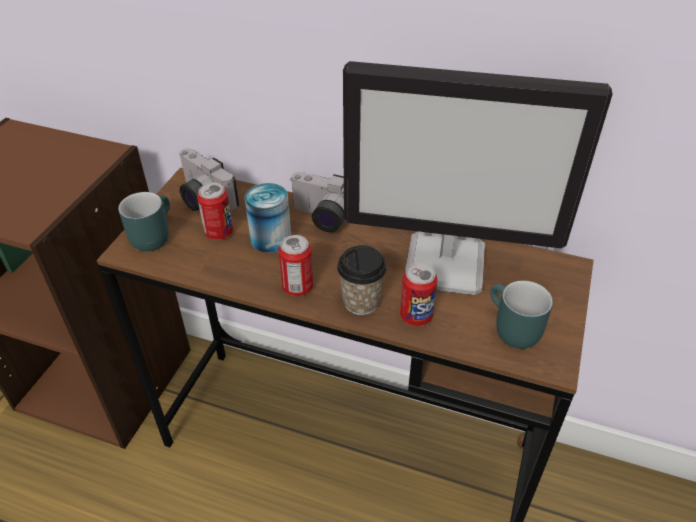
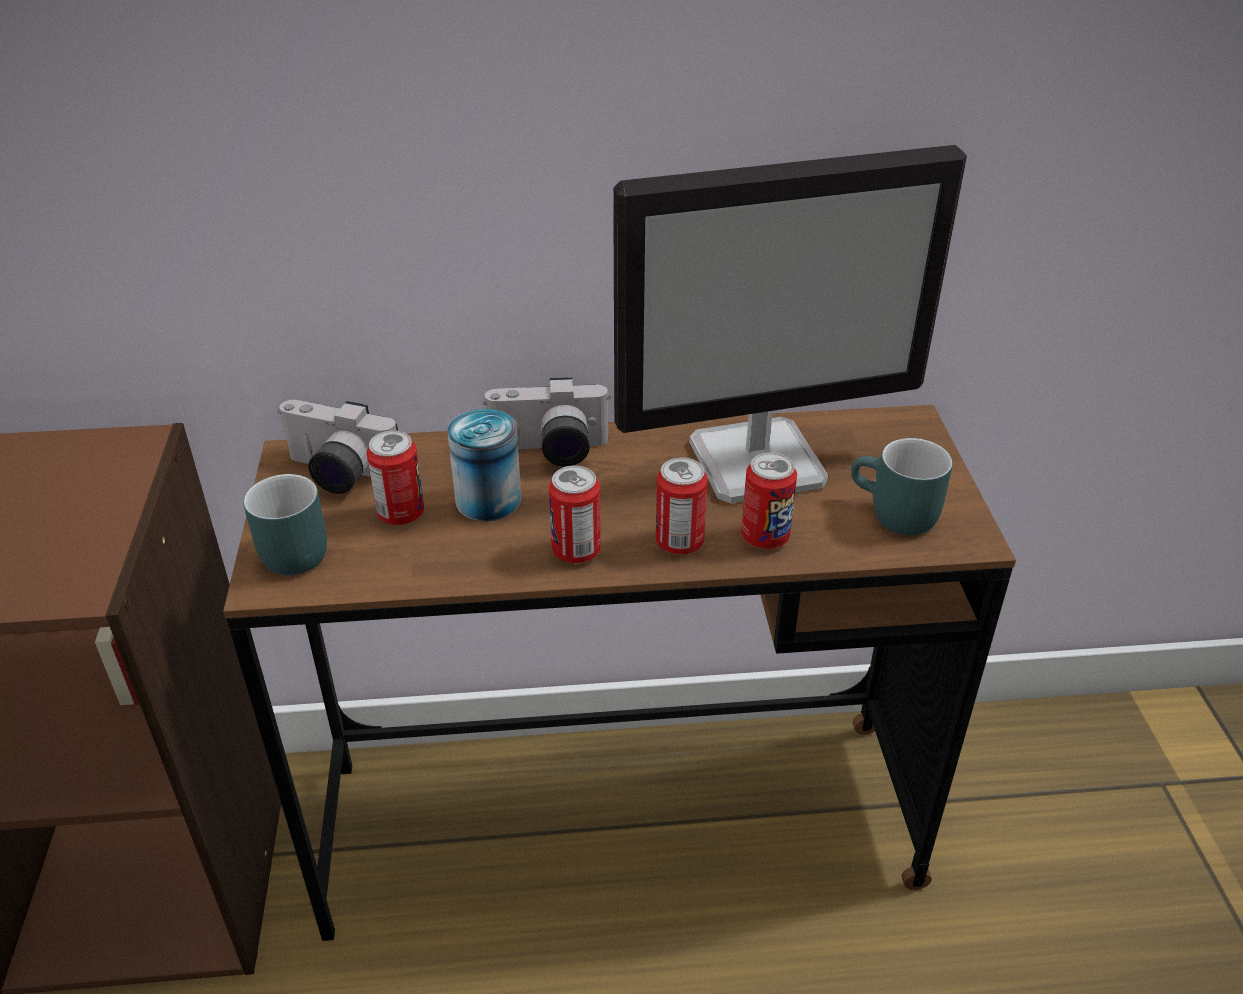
camera: 25 degrees left, 5 degrees down
cup [337,245,387,315] -> can [656,457,708,555]

